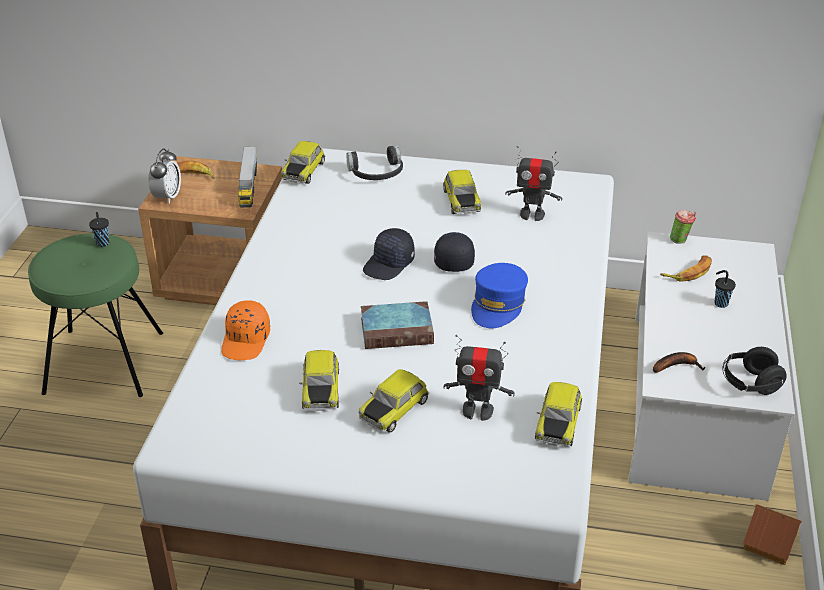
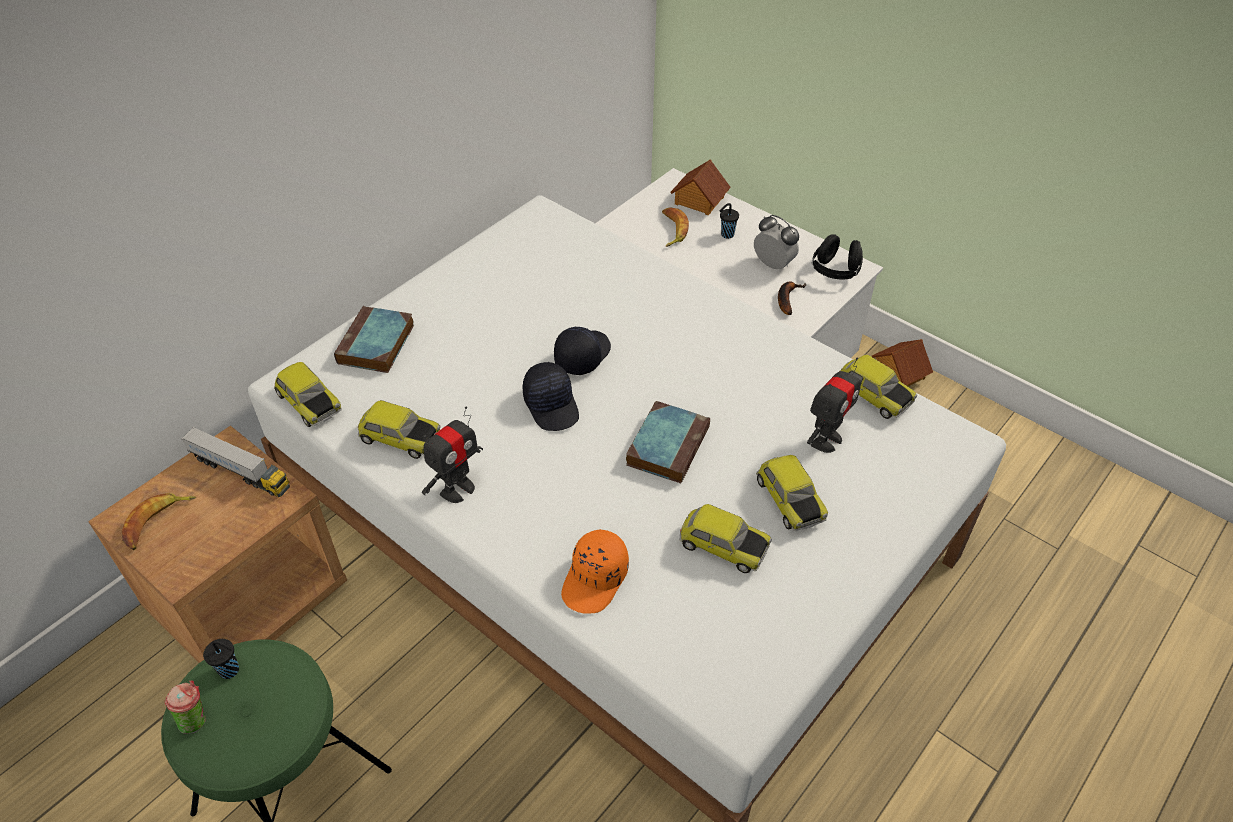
camera: 60 degrees left, 10 degrees up
alarm clock [148,148,181,204] -> alarm clock moved to [754,215,799,269]
orange cap [221,300,270,360] -> orange cap turned 75 degrees clockwise [561,529,629,614]
black headphones [347,145,403,180] -> book [334,306,414,373]
black cap [434,232,475,272] -> black cap turned 90 degrees clockwise [554,327,611,375]
toy car [443,170,481,214] -> toy car moved to [358,400,440,459]
blue cap [471,263,528,328] -> none
toy robot [505,146,562,221] -> toy robot moved to [422,406,483,503]
cup [670,210,696,244] -> cup moved to [165,680,206,733]
none -> toy house [670,159,731,215]

